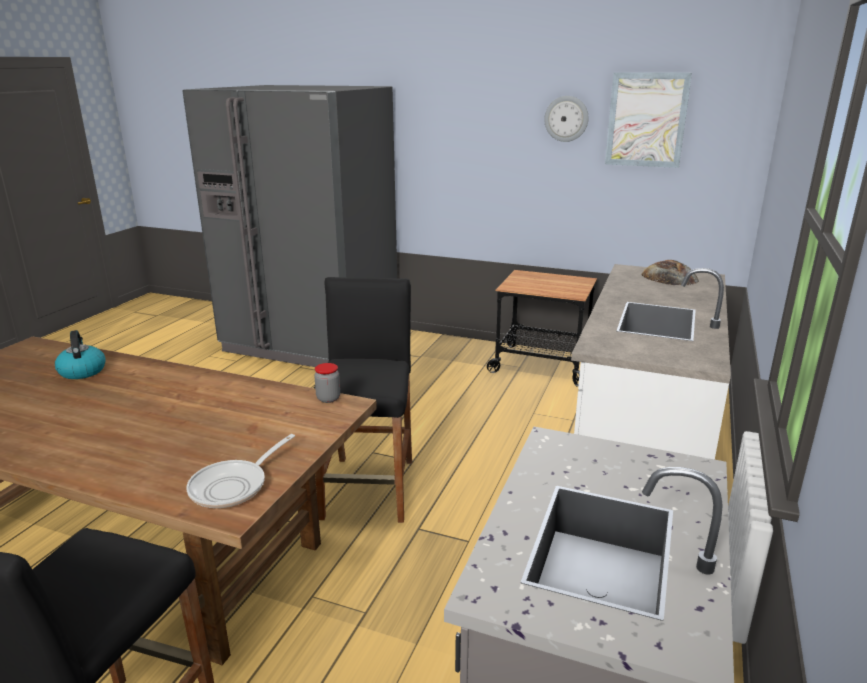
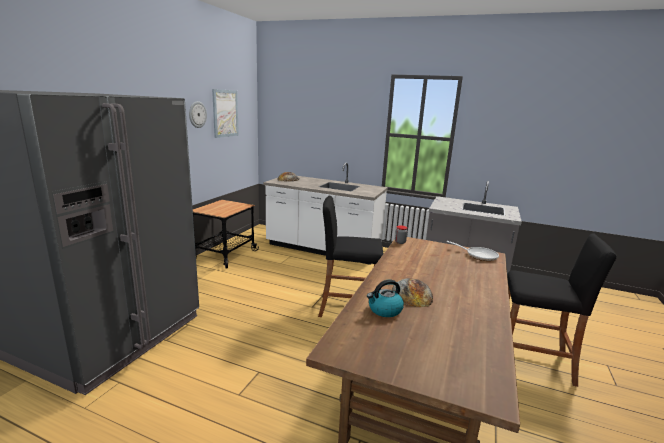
camera: 90 degrees left, 5 degrees down
none -> bread [392,278,433,307]

